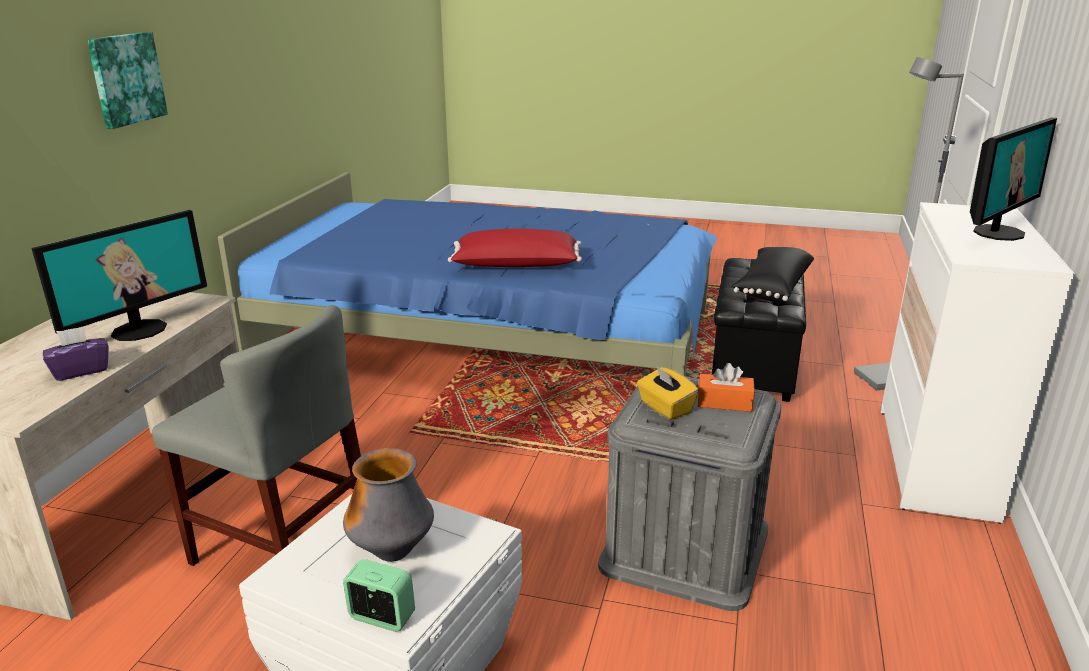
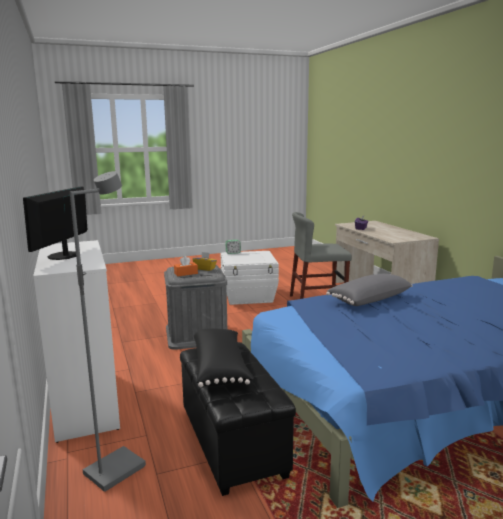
camera: 145 degrees right, 10 degrees down
monitor [31,210,207,341] -> none
picture [87,32,168,129] -> none
vase [343,448,434,562] -> none
red pillow [448,228,582,267] -> grey pillow [326,274,413,306]

